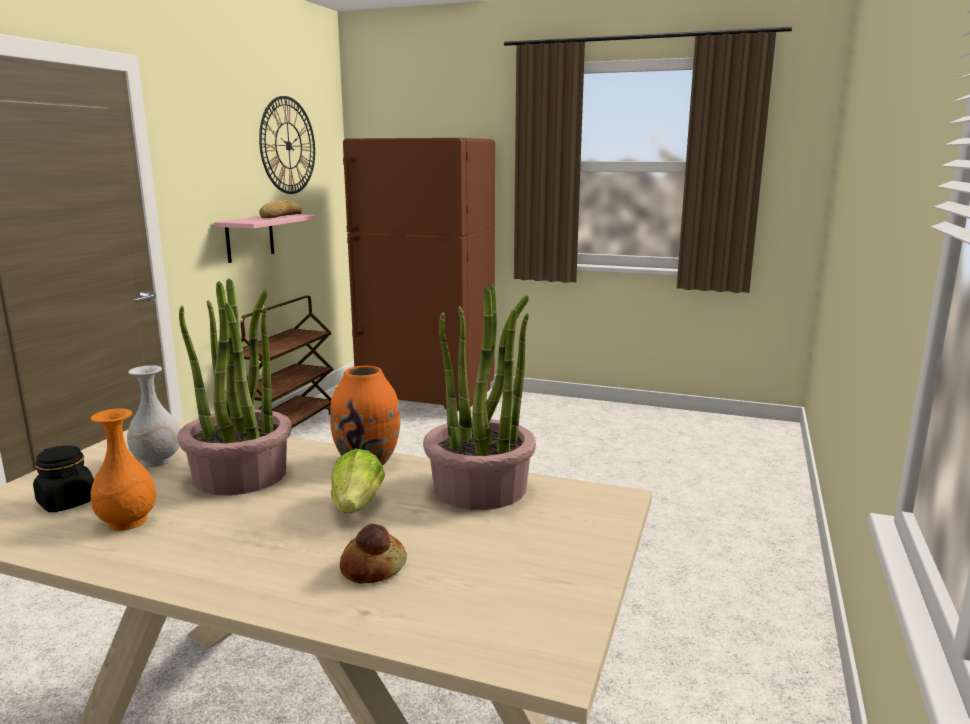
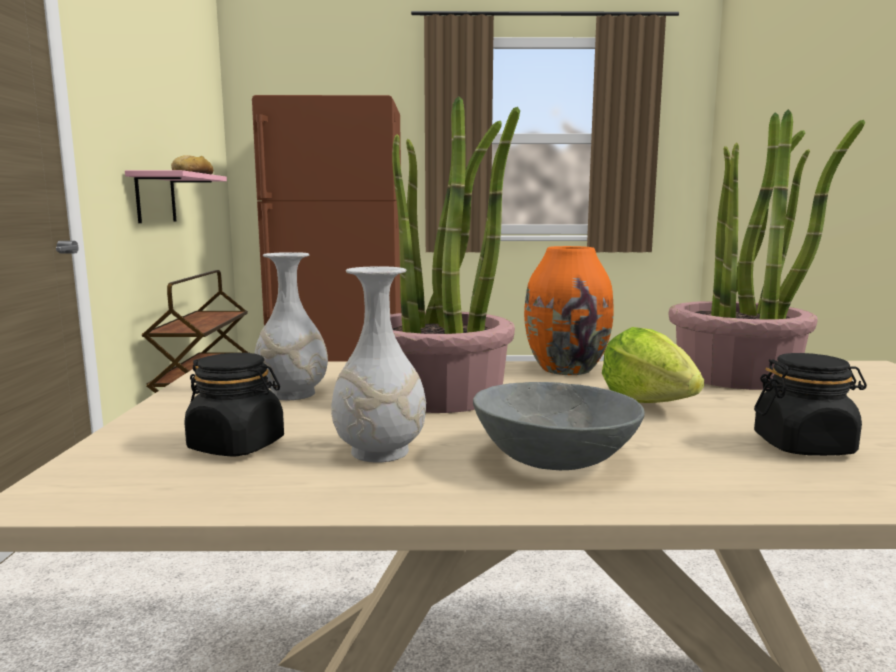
camera: 20 degrees left, 5 degrees down
orange vase [90,409,156,531] -> white vase [331,266,426,463]
wall clock [259,96,315,194] -> none
bread [340,523,407,584] -> black jar [754,353,867,456]
none -> grey bowl [473,382,645,470]

